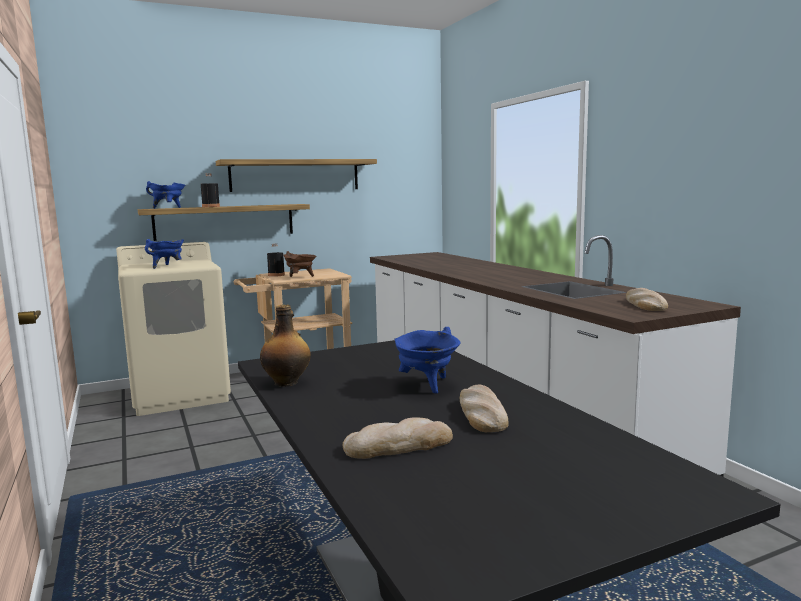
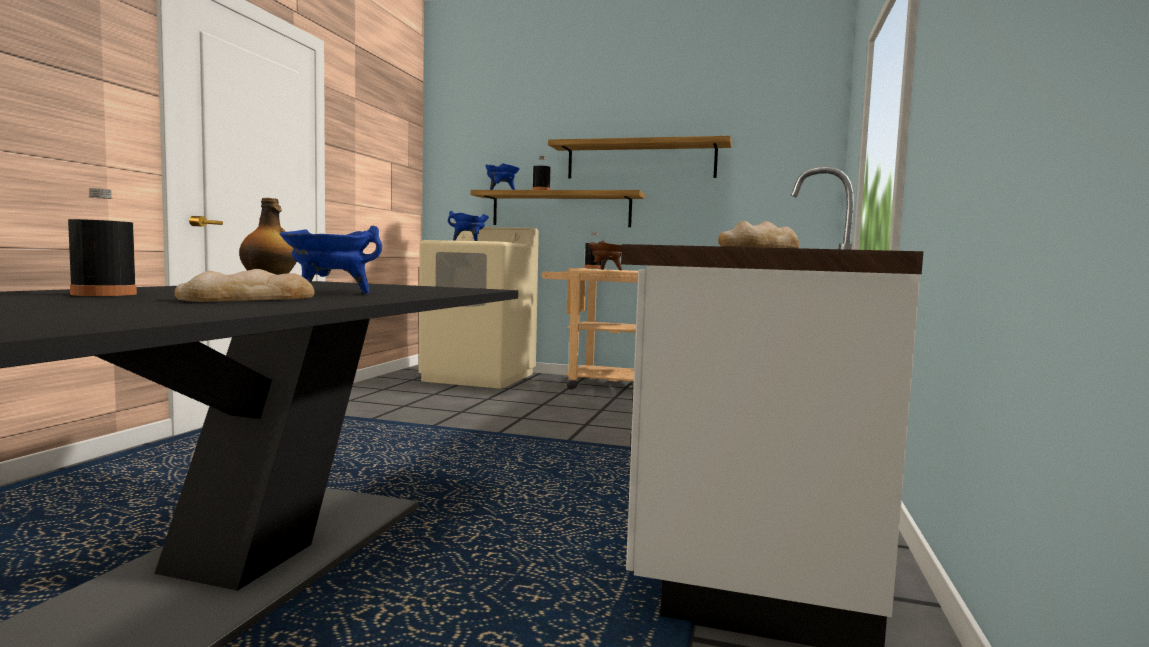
camera: 40 degrees right, 5 degrees down
bread [343,417,453,459] -> black bottle [68,188,137,296]

